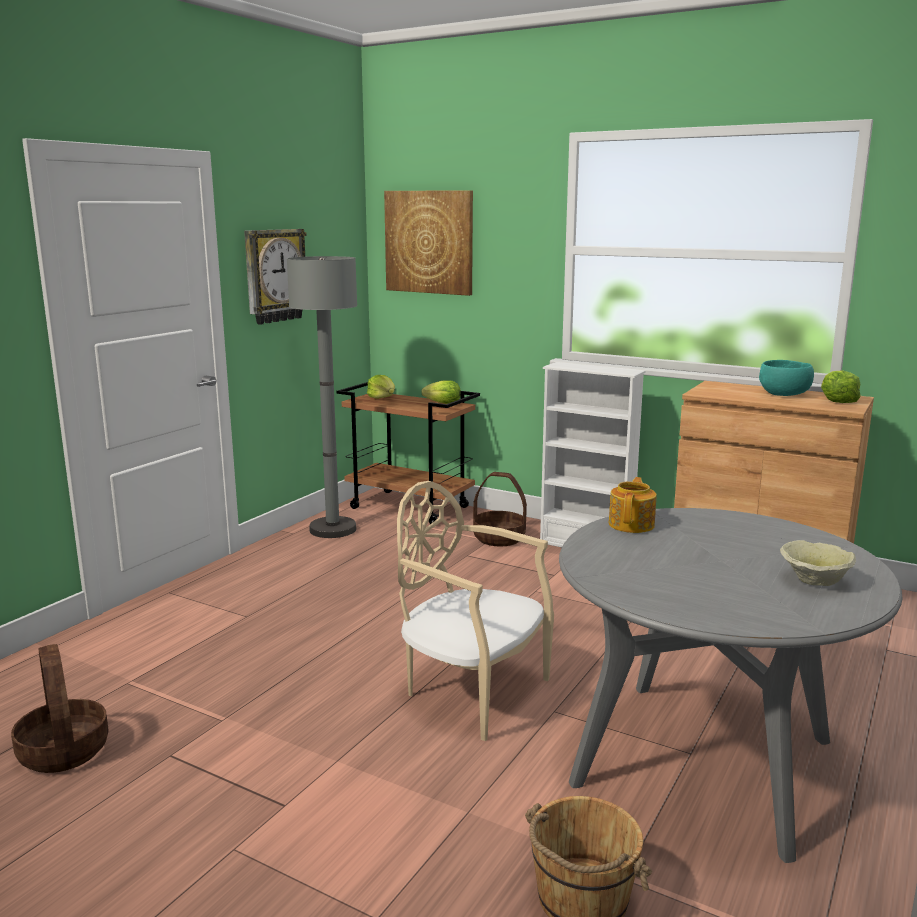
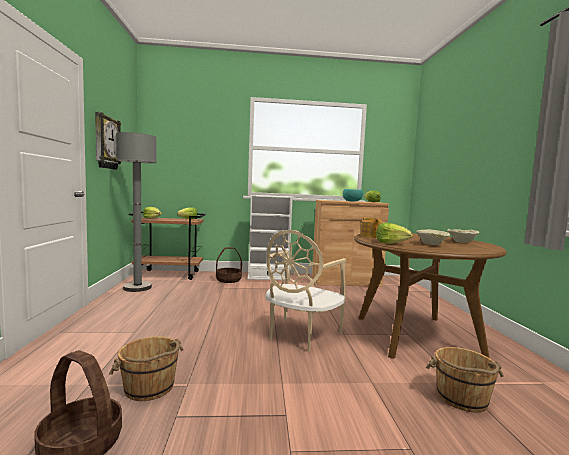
camera: 35 degrees left, 10 degrees down
picture [384,191,473,296] -> none
beige chair [397,481,554,741] -> beige chair turned 60 degrees counterclockwise [265,230,346,352]
grey dining table [559,508,902,863] -> brown dining table [354,233,507,359]
none -> brown bucket [109,336,184,401]
none -> lettuce [376,223,412,244]
none -> beige bowl [416,229,450,245]

